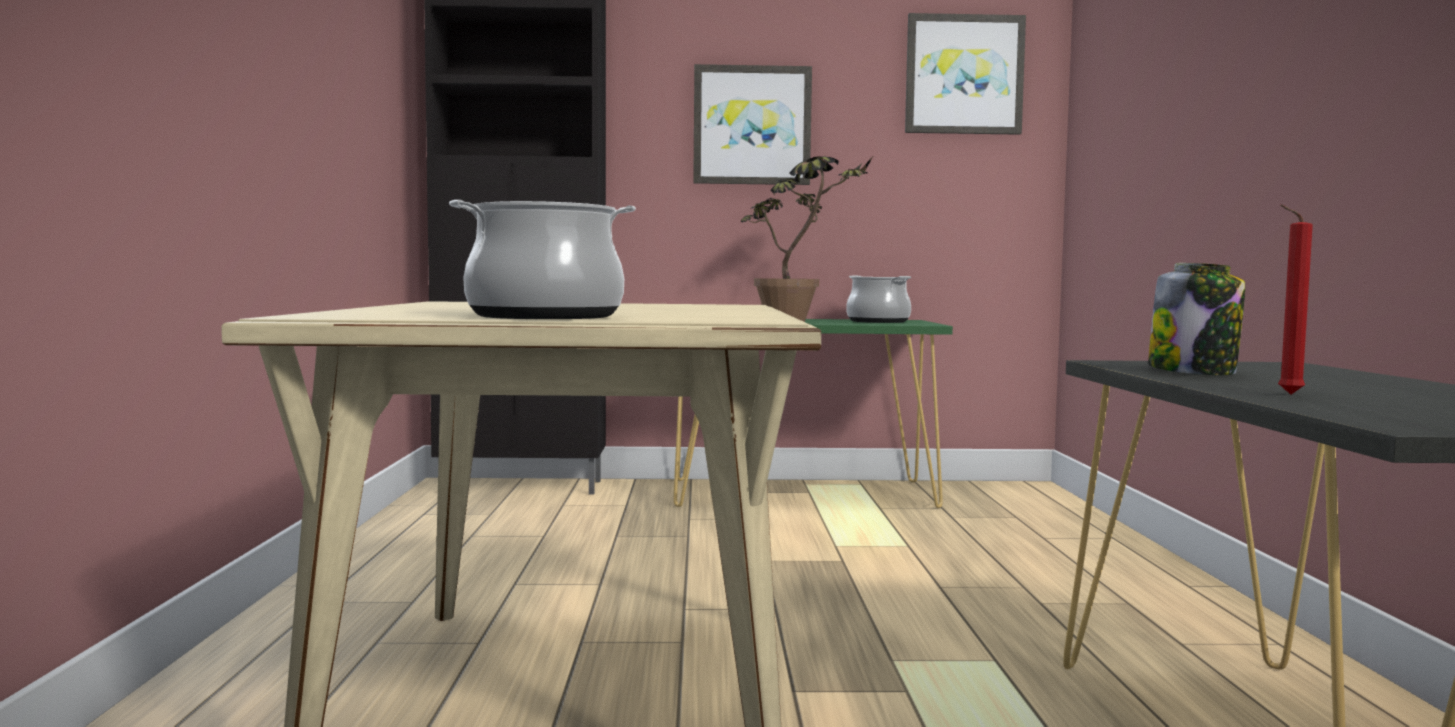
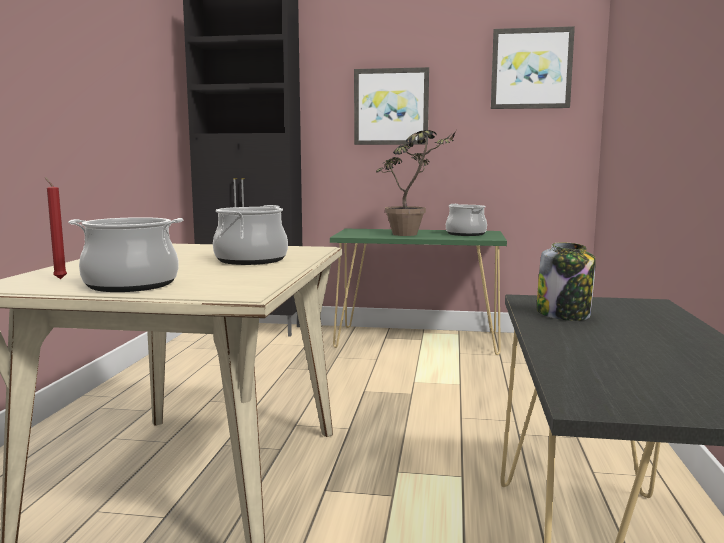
camera: 10 degrees right, 5 degrees up
red candle [1278,204,1313,394] -> red candle moved to [45,177,67,279]
none -> cooking pot [213,205,288,265]

